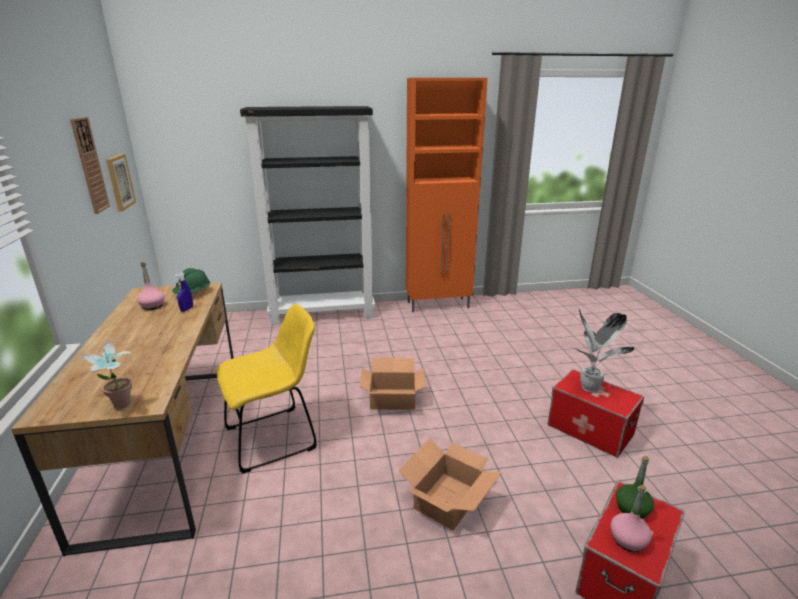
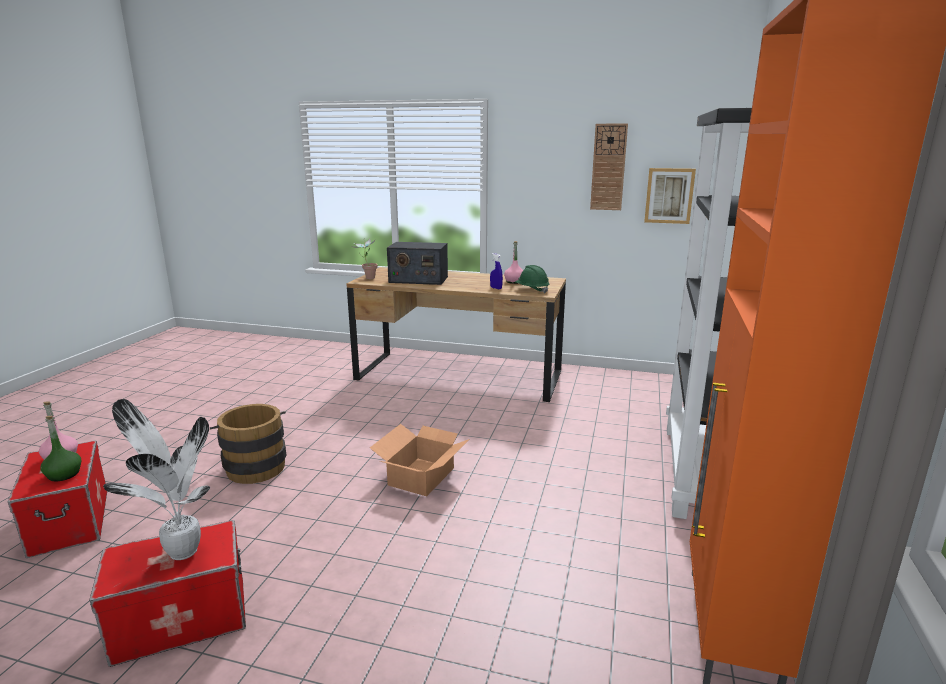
camera: 115 degrees right, 5 degrees down
yellow chair [216,304,317,473] -> none
cardboard box [398,438,501,531] -> brown bucket [210,404,287,484]
none -> radio [387,242,448,285]

